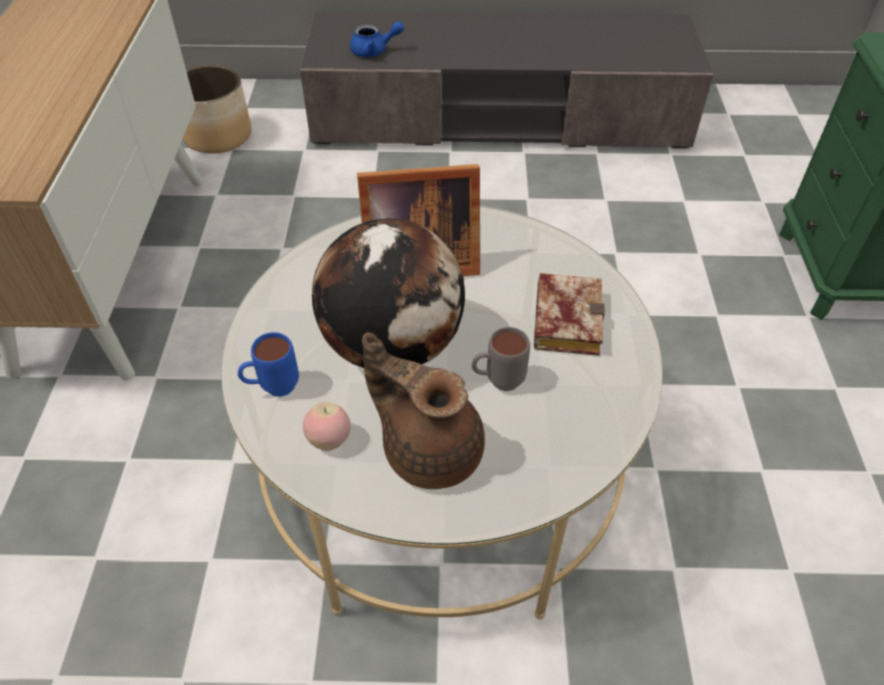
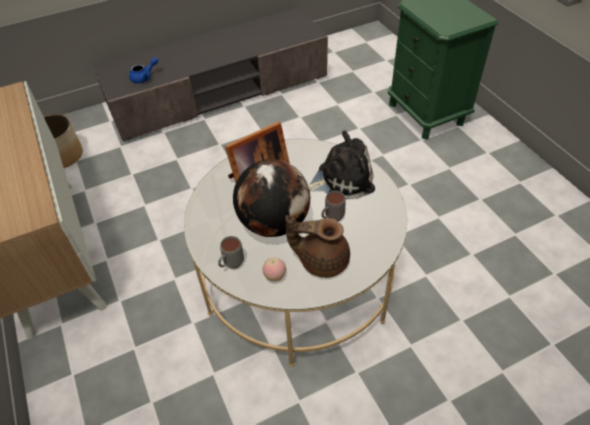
camera: 25 degrees left, 0 degrees up
blue mug [238,332,299,397] -> grey mug [218,236,244,269]
book [534,273,605,356] -> plush toy [308,131,375,199]

